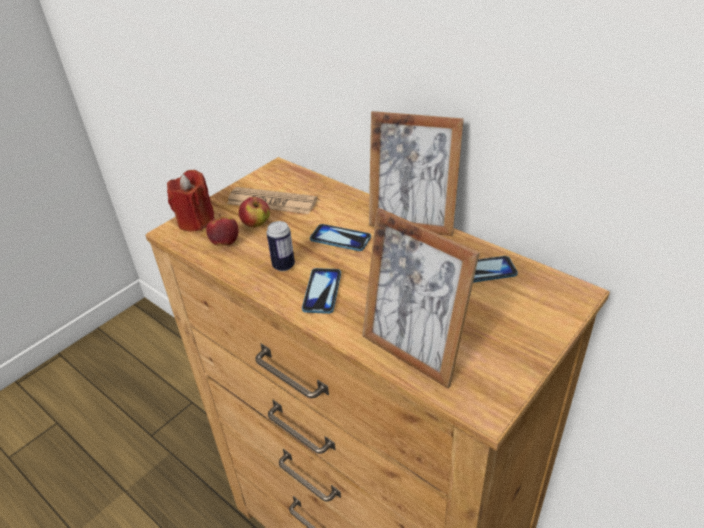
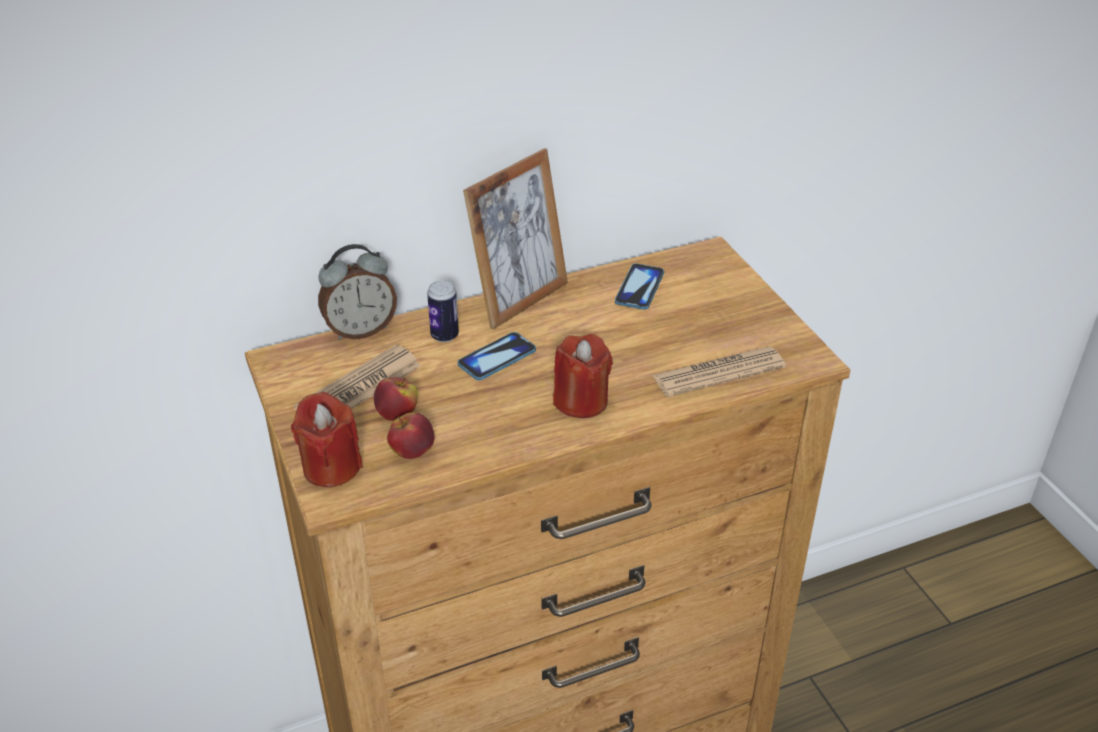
camera: 65 degrees left, 0 degrees up
can [266,221,295,271] -> can moved to [427,280,459,342]
phone [302,268,341,314] -> red candle [553,334,613,418]
picture frame [362,208,480,389] -> newspaper [652,346,786,397]
none -> alarm clock [318,244,397,340]

